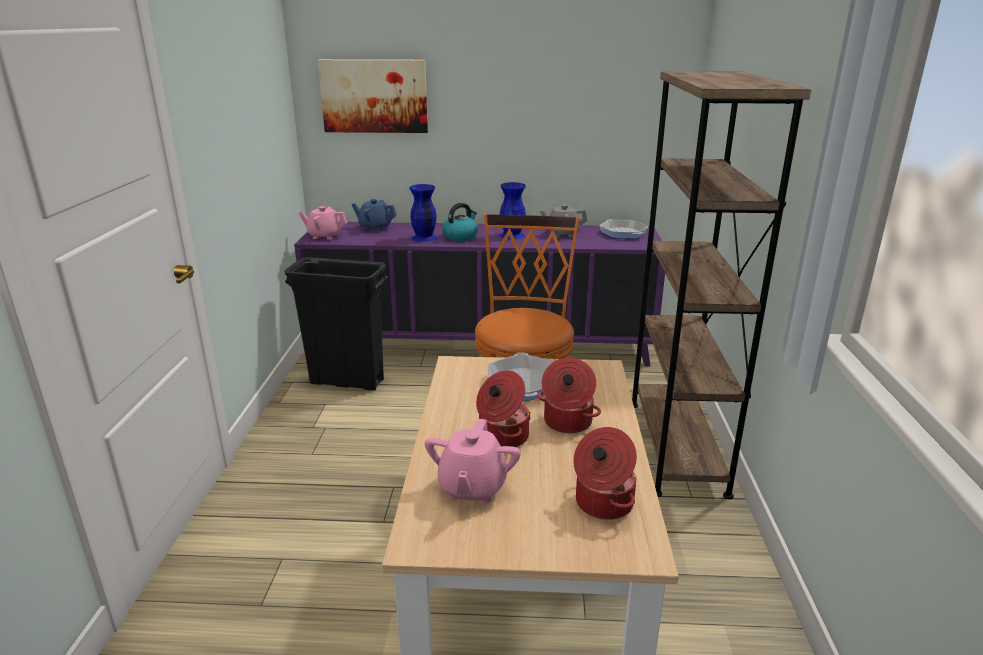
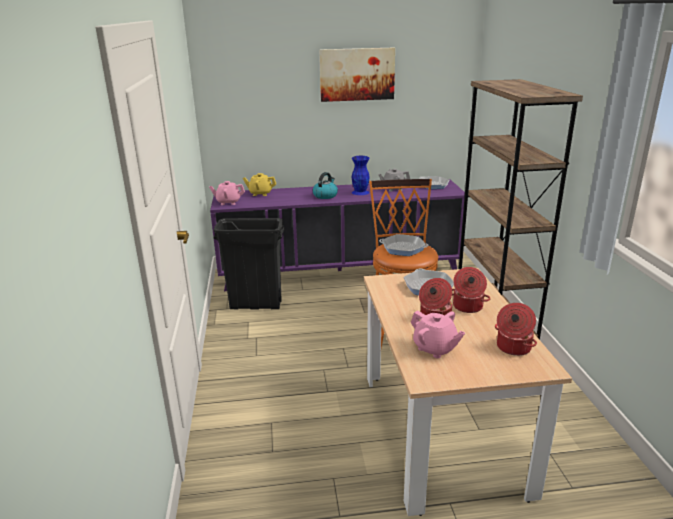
camera: 10 degrees left, 0 degrees up
picture [318,59,428,133] -> picture moved to [319,48,395,102]
blue teapot [351,199,397,231] -> yellow teapot [243,173,276,196]
blue vase [409,184,437,242] -> none
pink teapot [425,418,521,504] -> pink teapot turned 45 degrees counterclockwise [411,311,465,358]
none -> frying pan [379,234,428,256]

